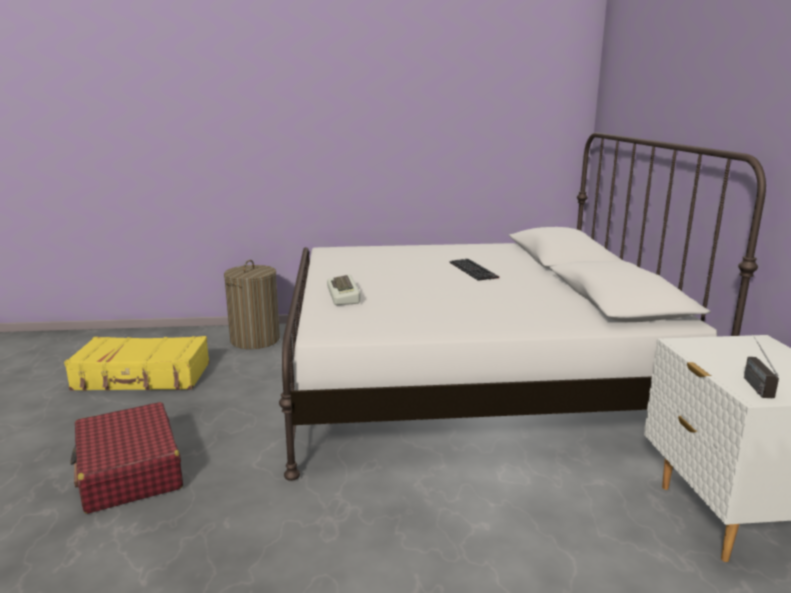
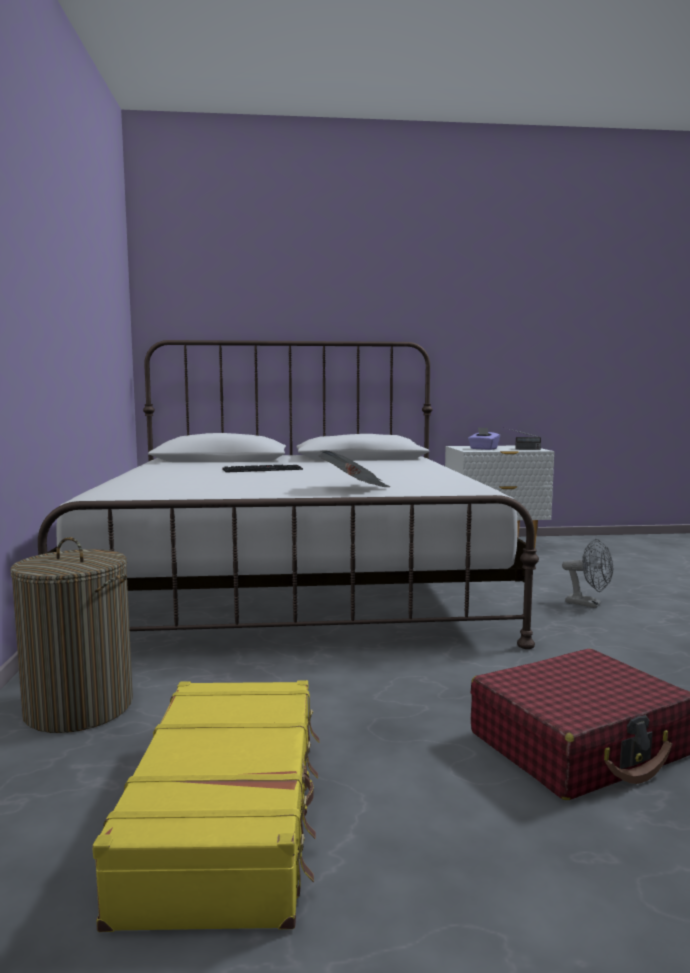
camera: 90 degrees left, 10 degrees down
keyboard [327,274,360,305] -> newspaper [318,450,390,487]
none -> purple tissue box [468,427,500,450]
none -> grey fan [562,538,613,608]

